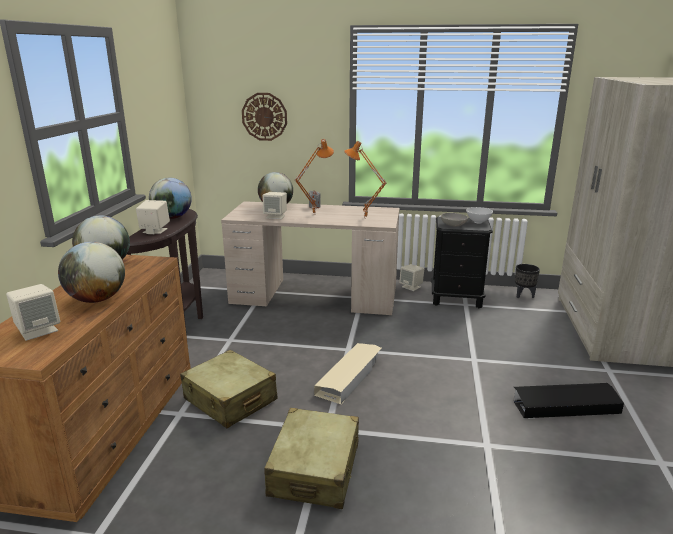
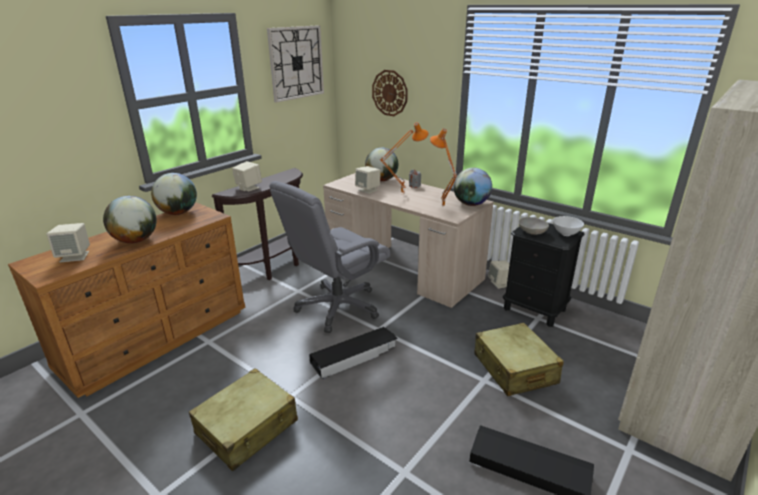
camera: 30 degrees right, 5 degrees up
globe [149,178,192,219] -> globe moved to [454,168,492,206]
beige suitcase [180,350,278,428] -> beige suitcase moved to [474,323,564,396]
beige storage box [314,343,382,404] -> black storage box [309,327,398,379]
black planter [515,264,540,298] -> none
none -> wall clock [267,25,324,103]
none -> grey office chair [269,181,391,333]

